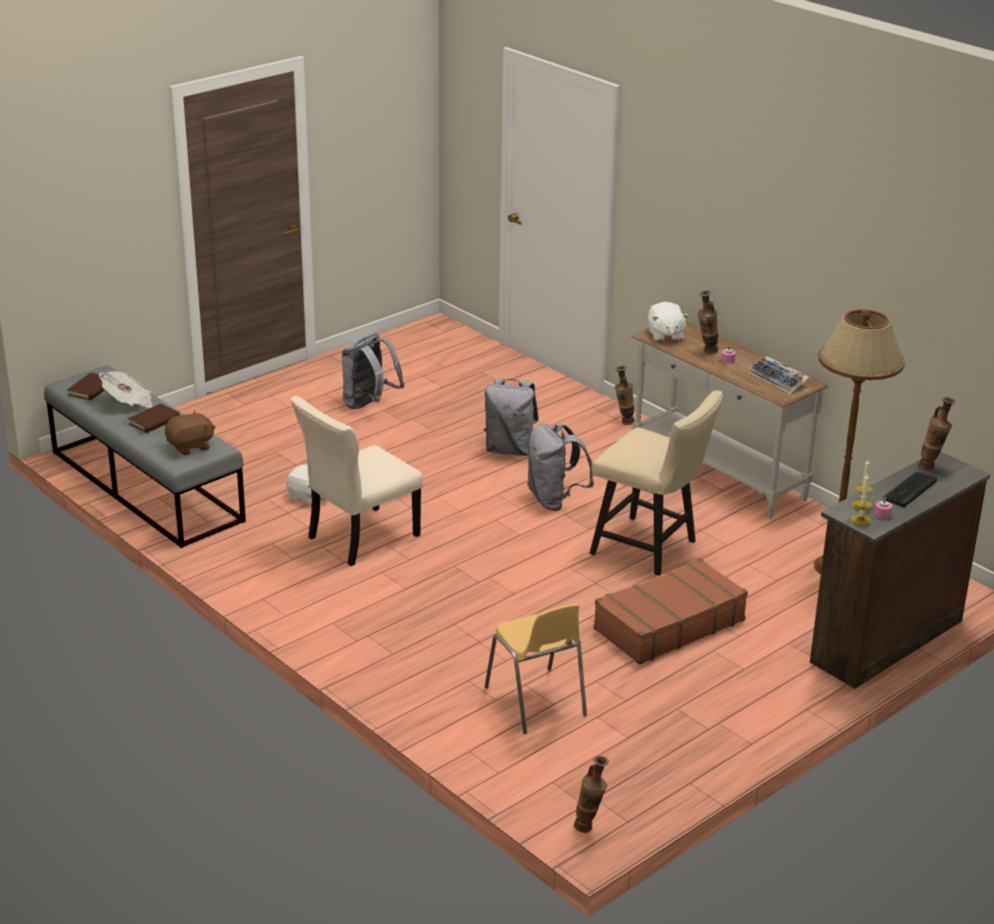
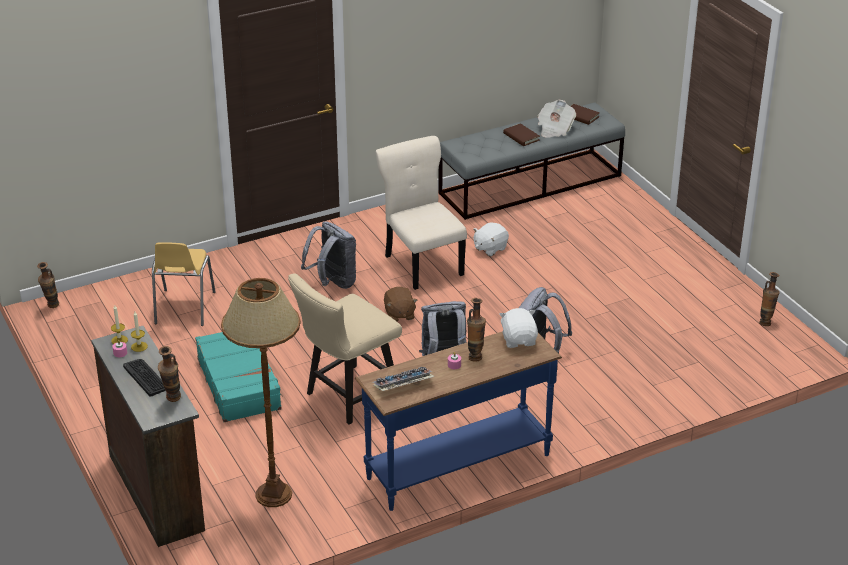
camera: 105 degrees right, 5 degrees up
brown plush toy [165,410,215,455] -> brown plush toy moved to [384,287,417,321]
grey backpack [342,333,405,409] -> grey backpack moved to [301,221,356,289]
yellow chair [485,603,587,734] -> yellow chair turned 75 degrees counterclockwise [152,242,215,326]
brown suitcase [594,558,748,665] -> turquoise suitcase [195,332,283,422]
vase [615,366,635,425] -> vase moved to [759,272,780,326]
white console table [631,321,828,519] -> blue console table [355,331,562,511]
white plush toy [648,302,688,342] -> white plush toy turned 75 degrees clockwise [499,308,538,348]

